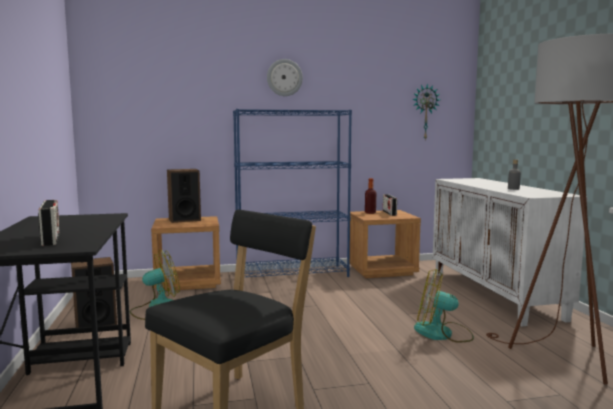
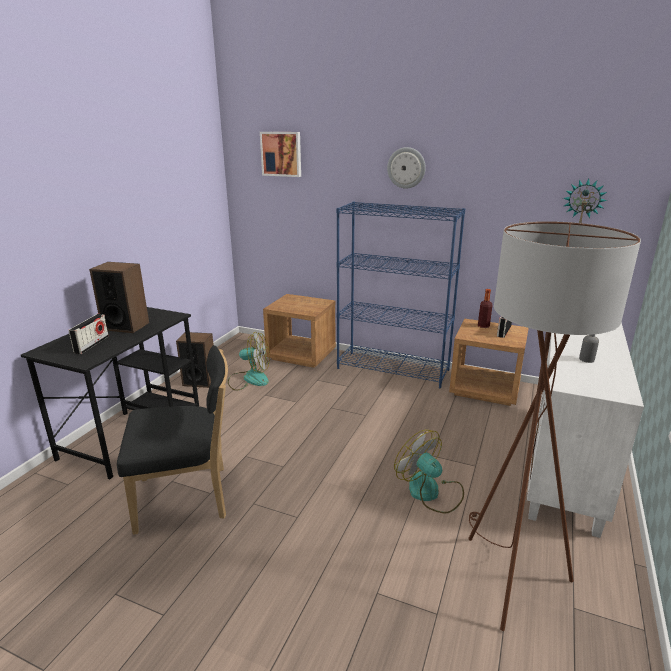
camera: 35 degrees right, 15 degrees up
speaker [167,169,201,223] -> speaker moved to [89,262,149,333]
none -> picture [260,132,301,177]

